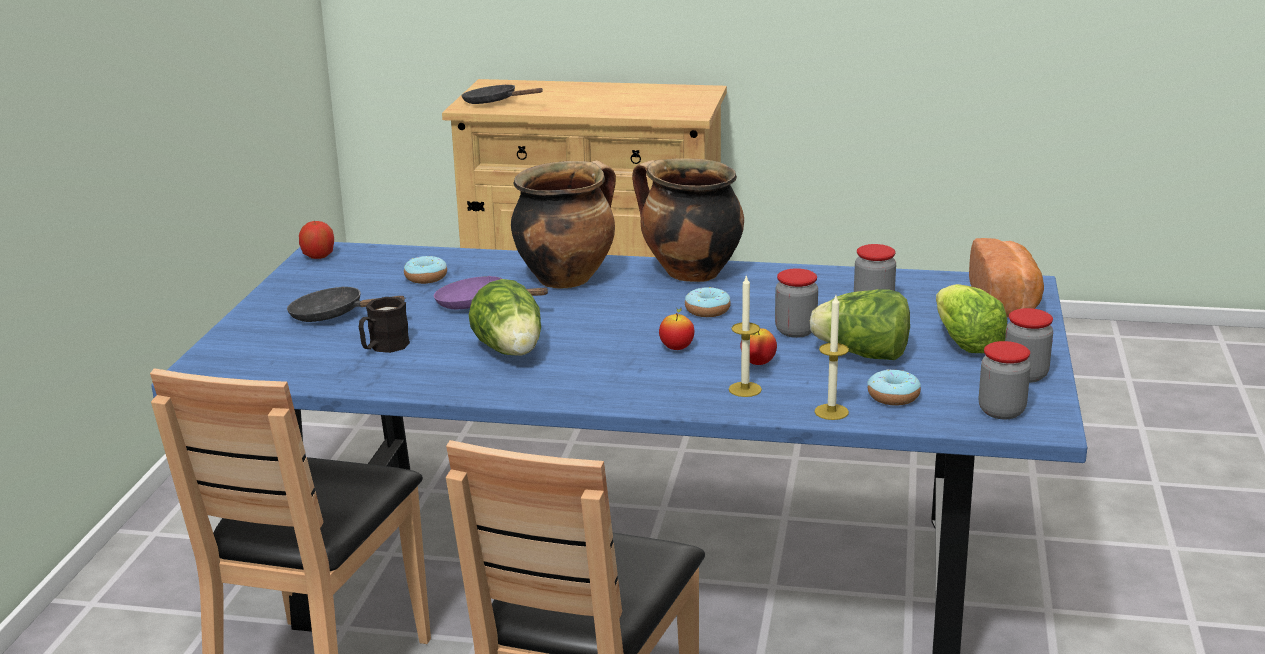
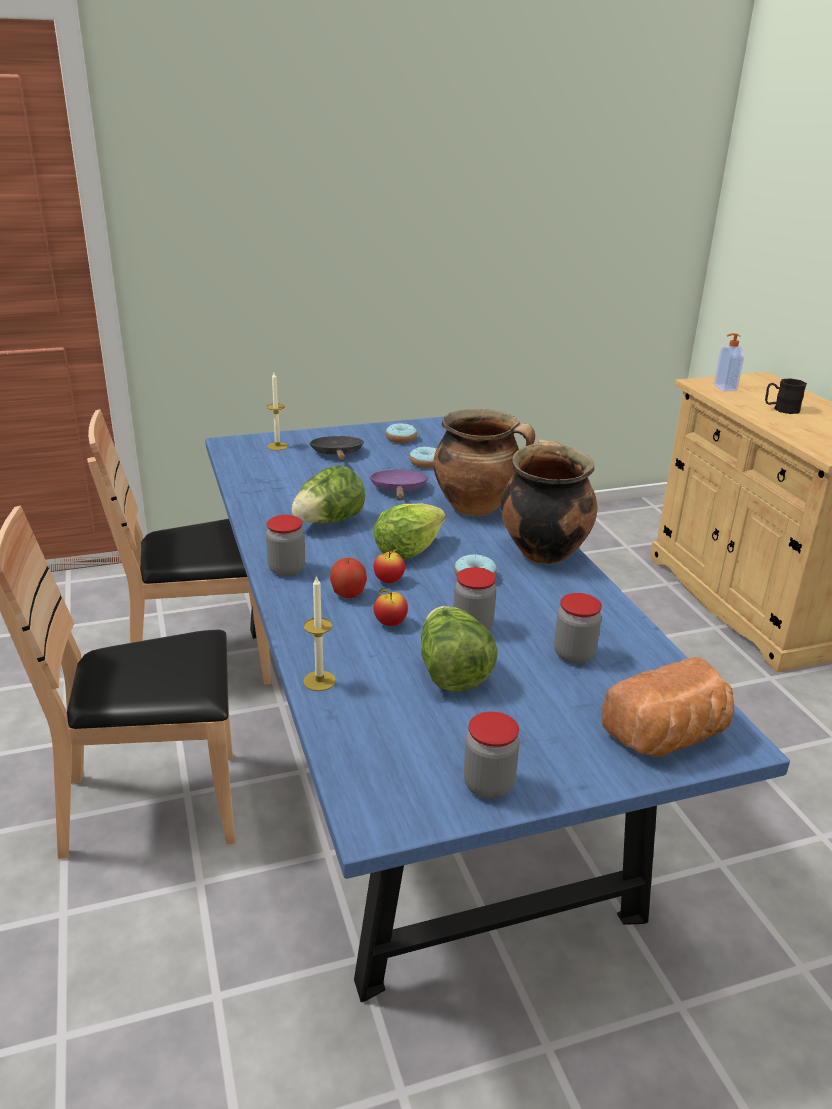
camera: 60 degrees right, 5 degrees up
apple [299,220,334,259] -> apple moved to [330,558,367,598]
black mug [359,297,410,353] -> black mug moved to [765,378,807,414]
black frying pan [461,84,543,104] -> soap dispenser [714,333,744,391]
candle [729,274,762,397] -> candle moved to [267,373,288,450]
donut [867,369,921,406] -> donut moved to [386,423,417,443]
lettuce [936,284,1007,353] -> lettuce moved to [373,503,446,559]
jar [979,341,1031,419] -> jar moved to [266,515,305,577]

